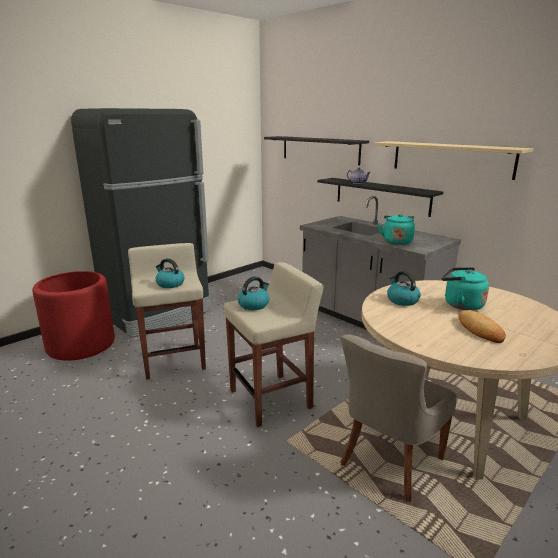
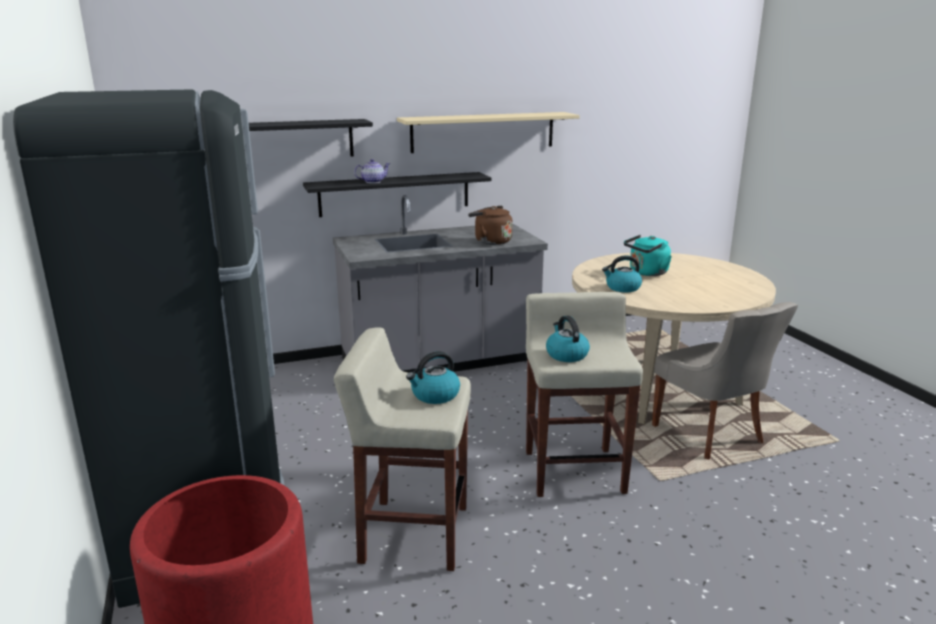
camera: 65 degrees left, 0 degrees up
turquoise kettle [378,214,415,245] -> brown kettle [468,206,513,245]
bread [459,310,506,343] -> none

